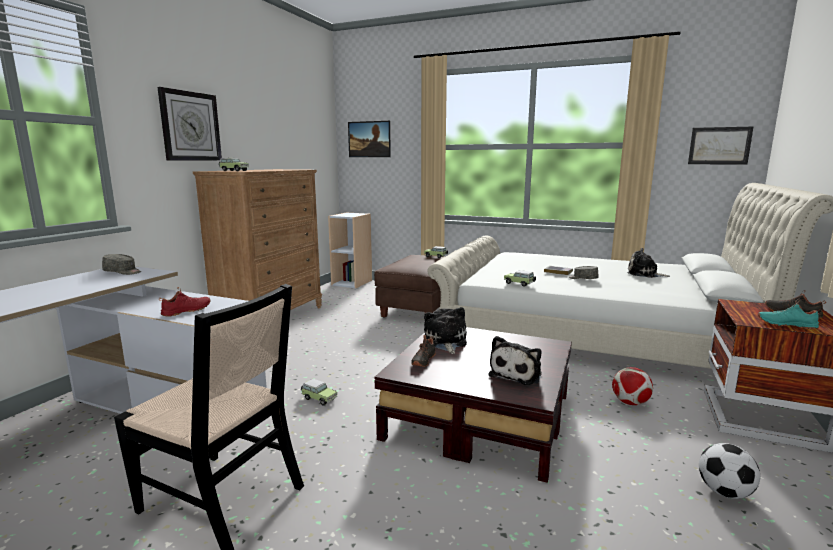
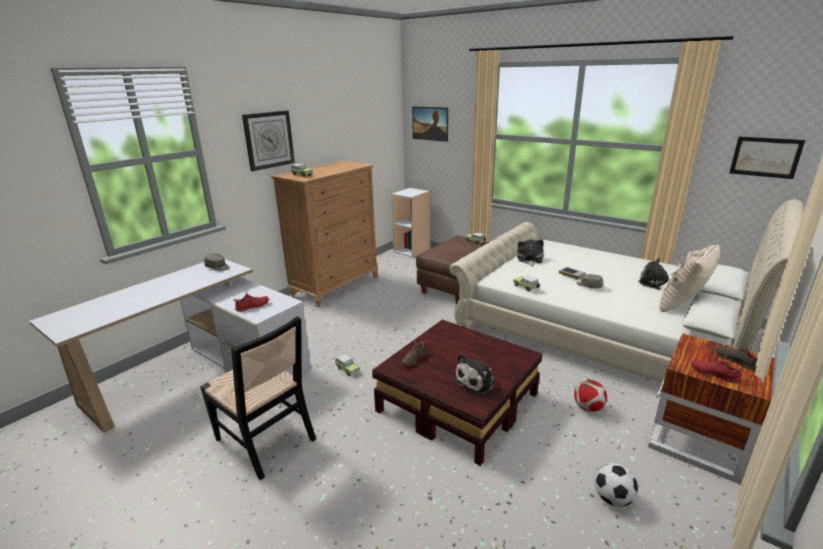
camera: 15 degrees right, 10 degrees up
plush toy [424,307,467,354] -> plush toy moved to [517,240,544,267]
turquoise shoe [758,299,822,329] -> red shoe [691,356,744,383]
none -> beige pillow [659,245,720,312]

